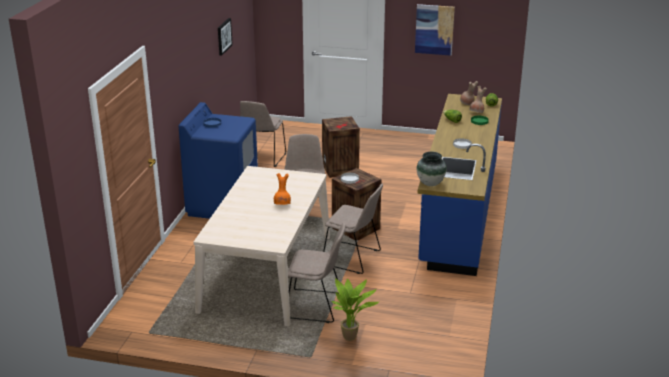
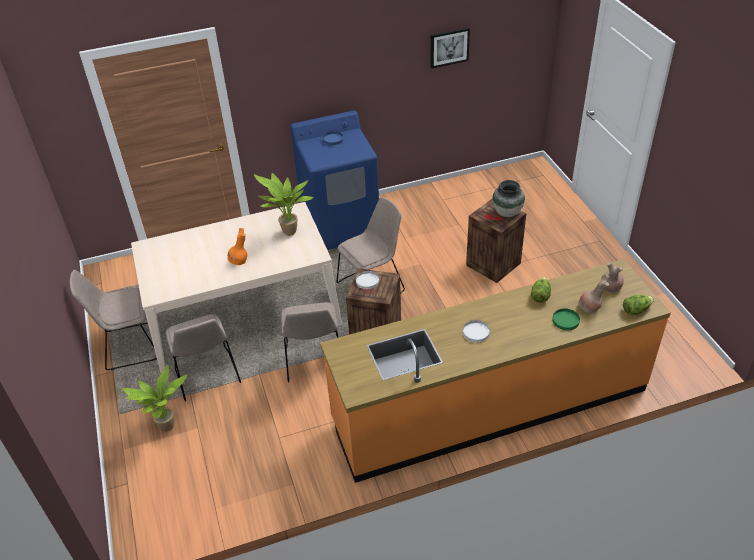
camera: 60 degrees right, 15 degrees up
beige chair [240,101,286,167] -> beige chair moved to [70,270,157,371]
picture [415,4,455,56] -> none
vase [416,152,447,186] -> vase moved to [492,180,525,217]
blue counter [417,94,502,276] -> orange counter [320,259,671,483]
none -> potted plant [254,173,314,236]

